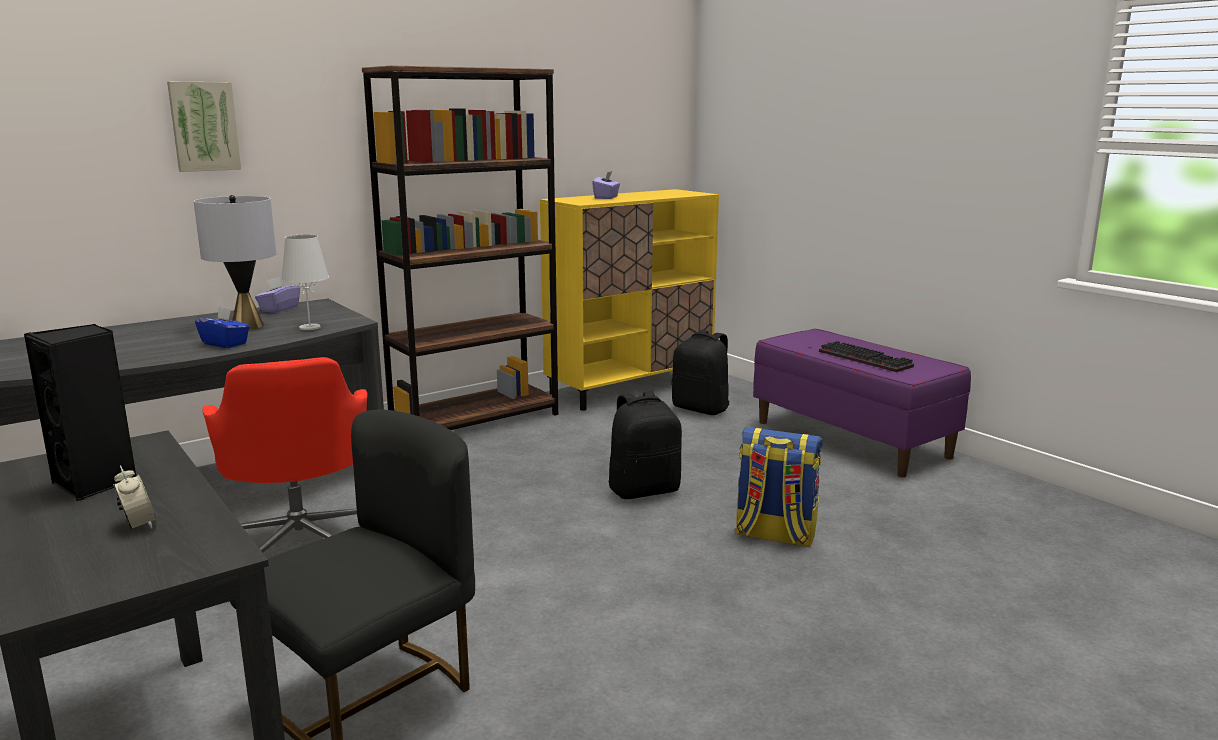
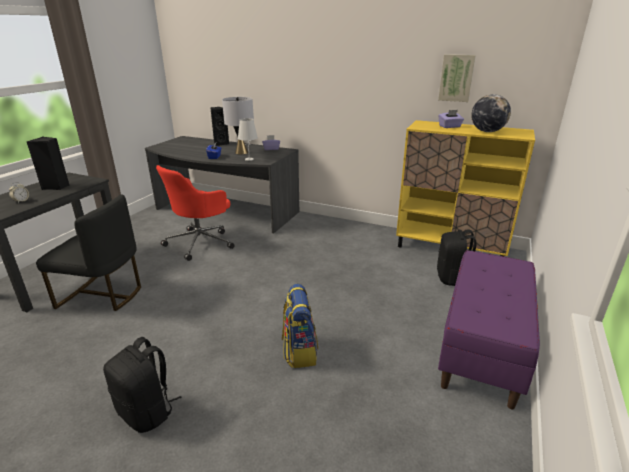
camera: 60 degrees right, 10 degrees up
picture [167,82,241,172] -> picture moved to [438,54,476,102]
brown bookcase [362,66,558,430] -> none
black backpack [608,391,682,499] -> black backpack moved to [103,337,182,433]
keyboard [819,341,914,372] -> none
none -> black speaker [210,107,229,146]
none -> globe [471,94,511,132]

